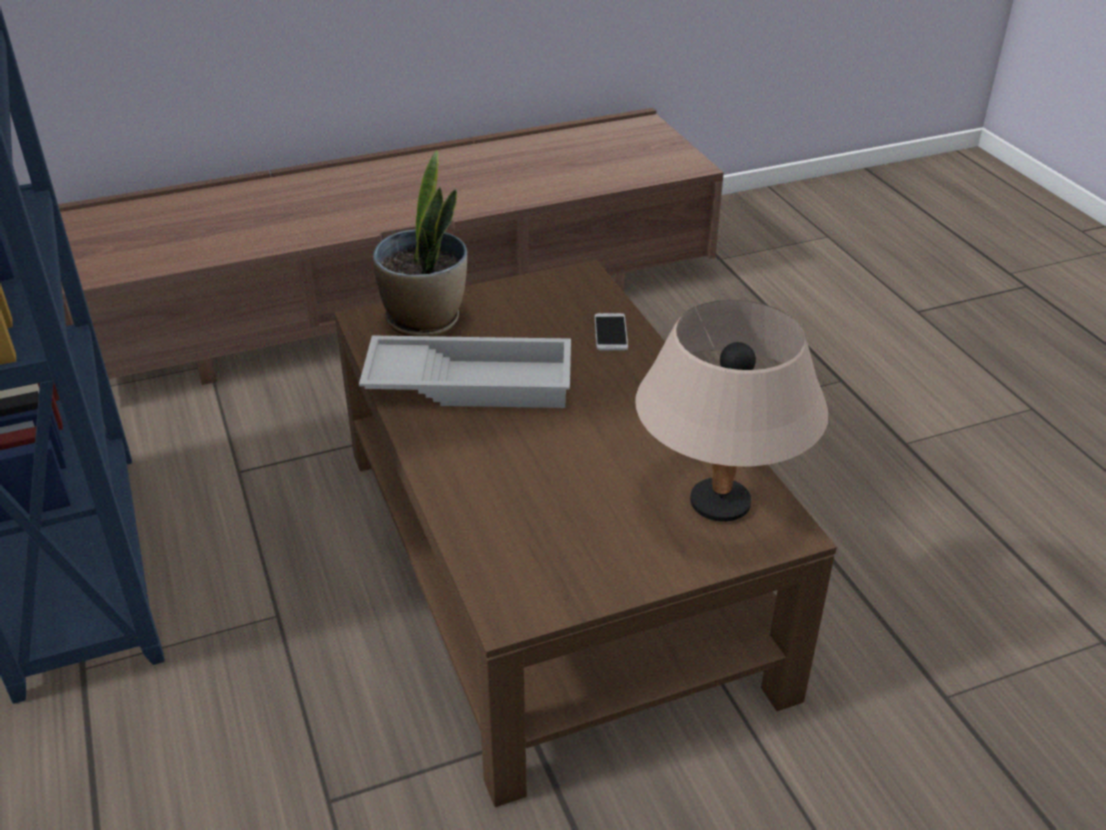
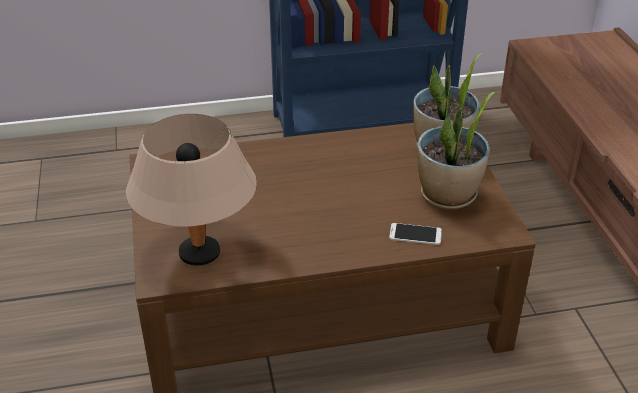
camera: 100 degrees right, 0 degrees up
white tray [359,336,571,408] -> none
none -> potted plant [417,92,495,210]

